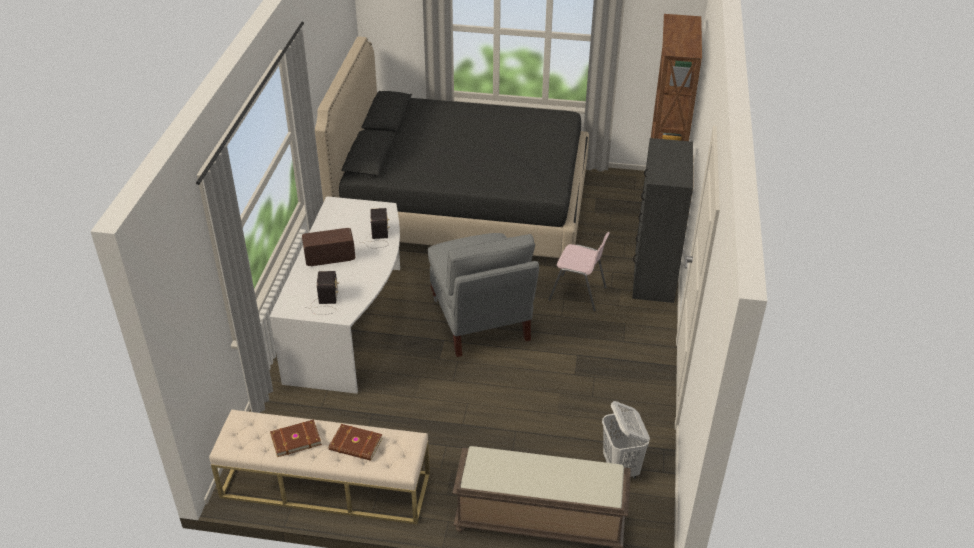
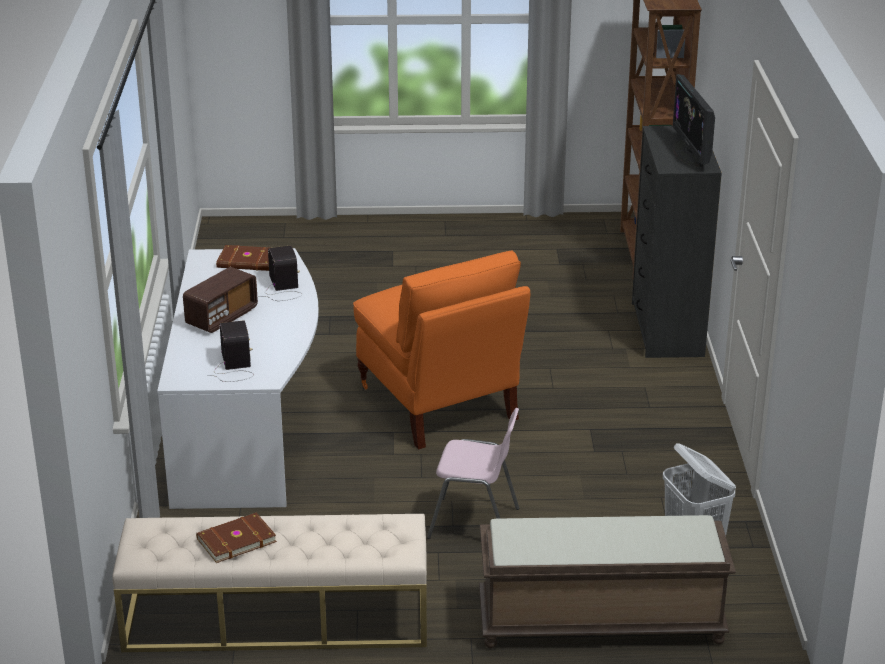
camera: 10 degrees left, 10 degrees down
radio [302,228,355,266] -> radio turned 150 degrees clockwise [183,267,258,333]
black bed [315,37,589,258] -> none
brown book [329,424,383,461] -> brown book moved to [216,245,269,271]
grey chair [428,233,539,357] -> orange chair [353,251,530,450]
pink chair [548,232,610,311] -> pink chair moved to [427,408,519,539]
none -> monitor [672,74,715,167]

